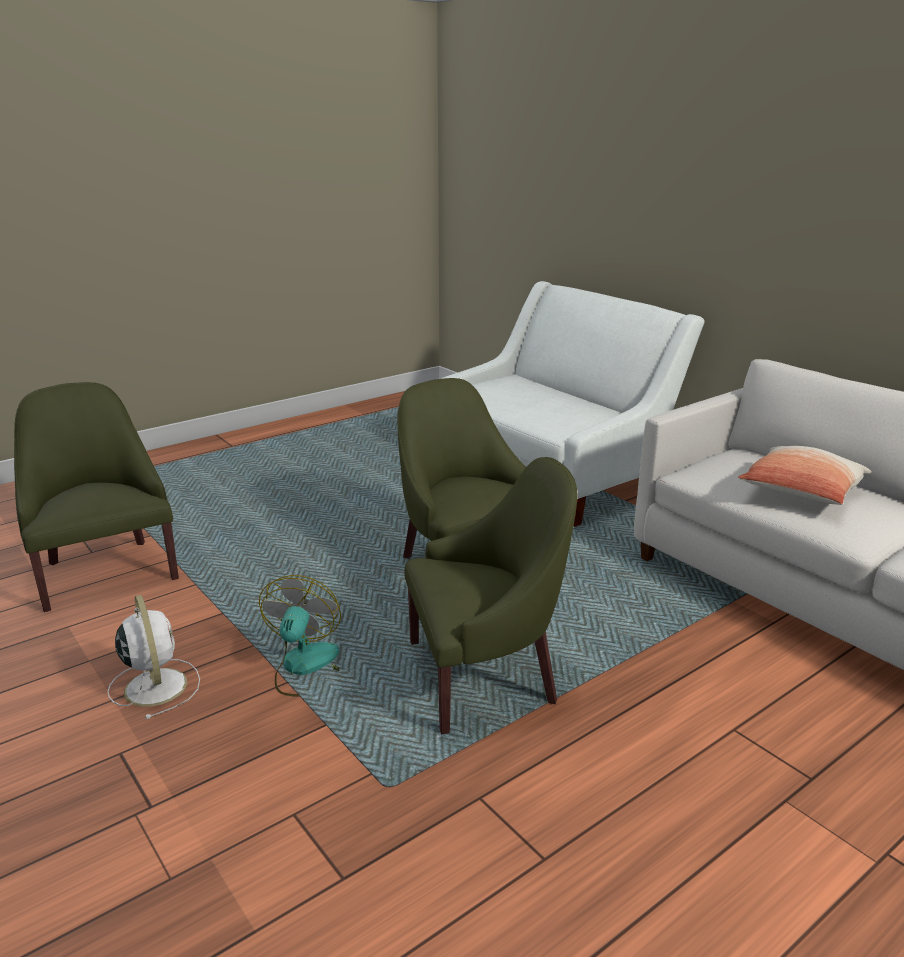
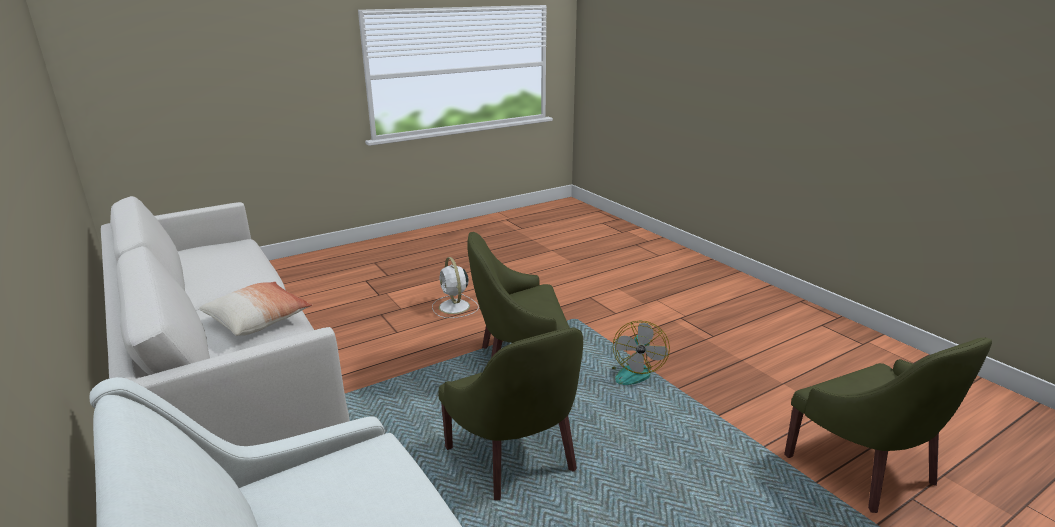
camera: 175 degrees left, 0 degrees up
white fan [107,595,200,719] -> white fan moved to [432,257,479,318]

